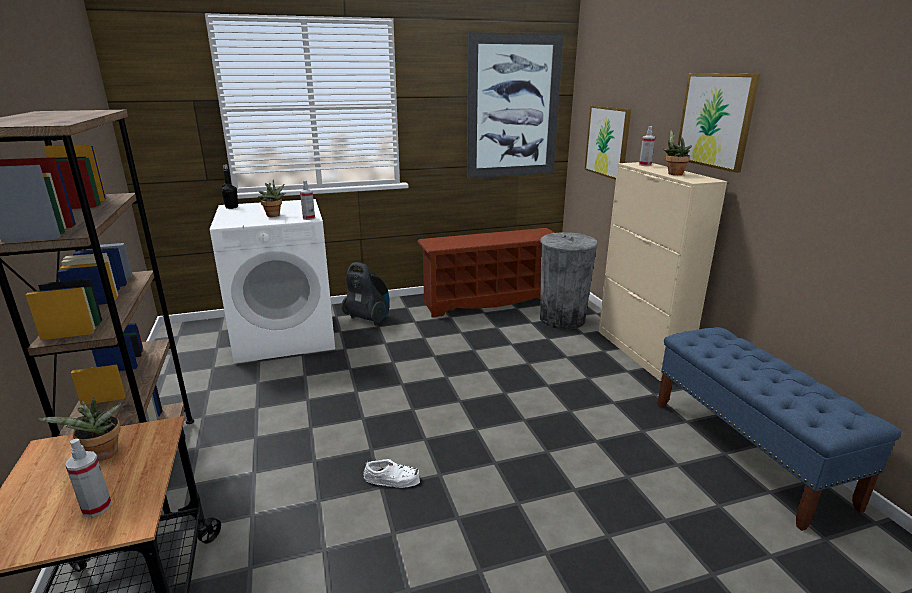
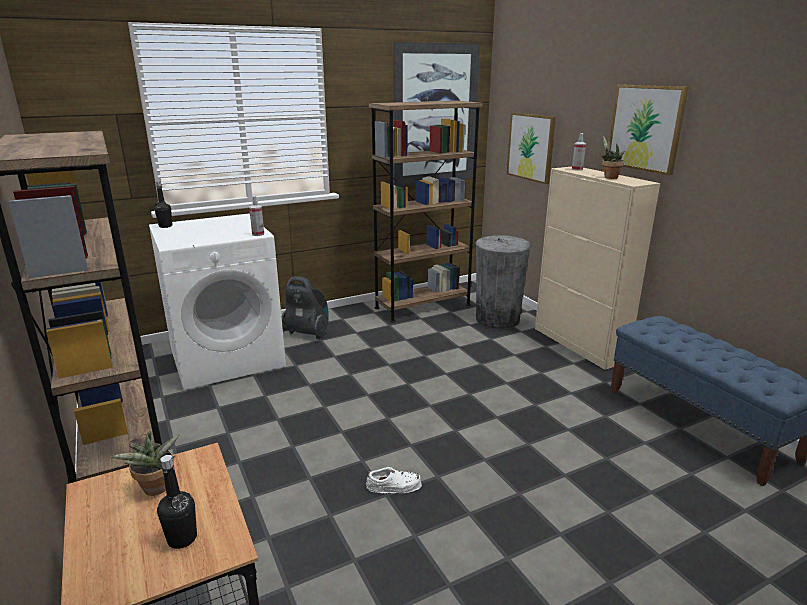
camera: 10 degrees left, 0 degrees up
spray bottle [65,439,112,517] -> black bottle [157,455,197,549]
potted plant [258,180,286,217] -> none
brown shoe rack [417,228,555,318] -> brown bookcase [369,101,482,323]

